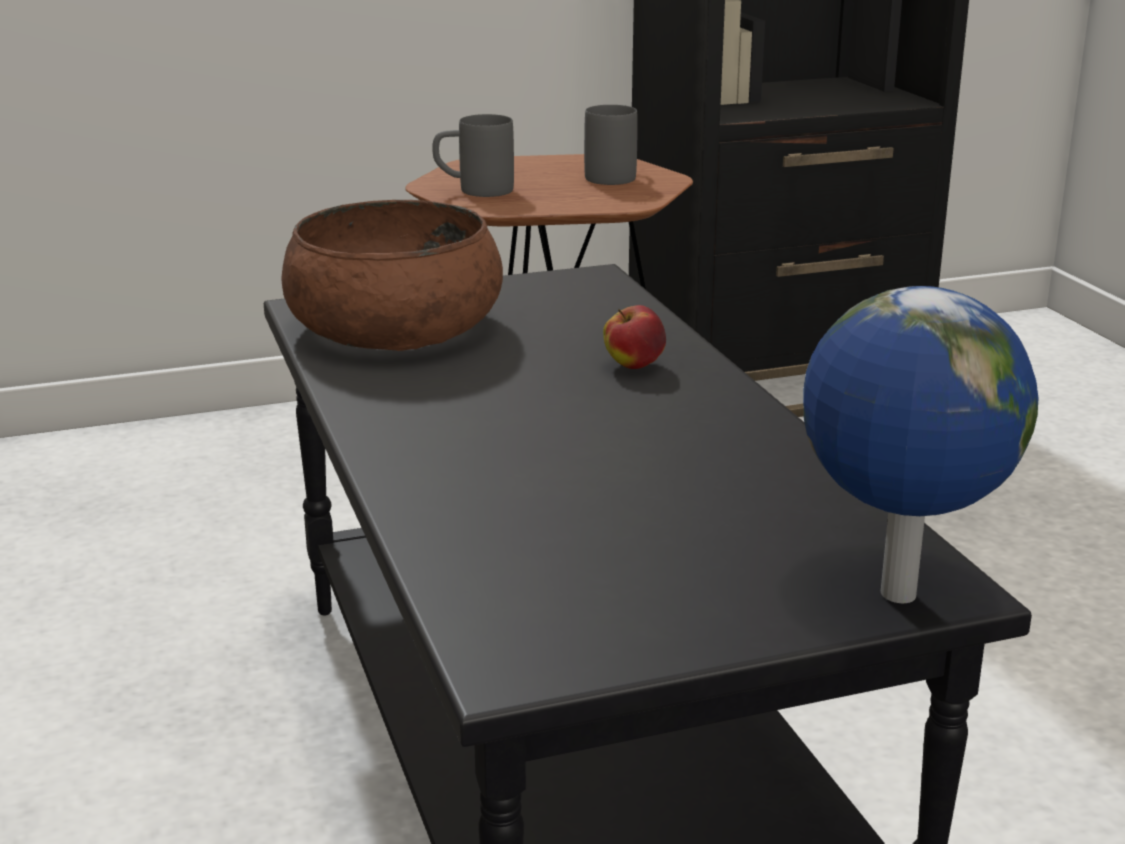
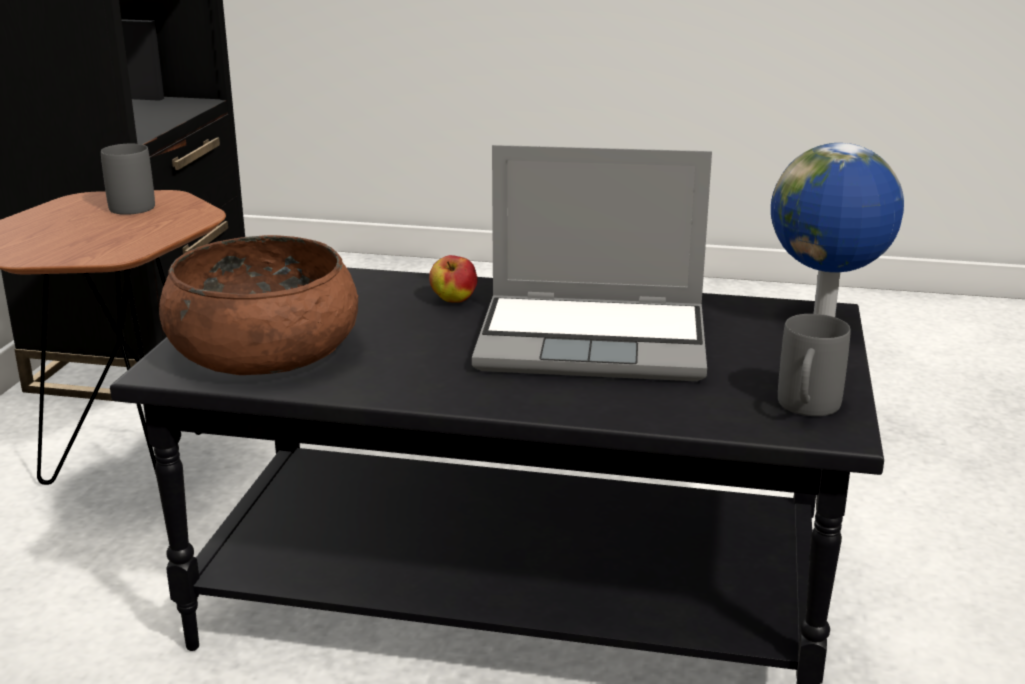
camera: 60 degrees left, 0 degrees up
grey mug [432,114,514,197] -> grey mug moved to [778,314,851,416]
none -> laptop [472,145,712,381]

